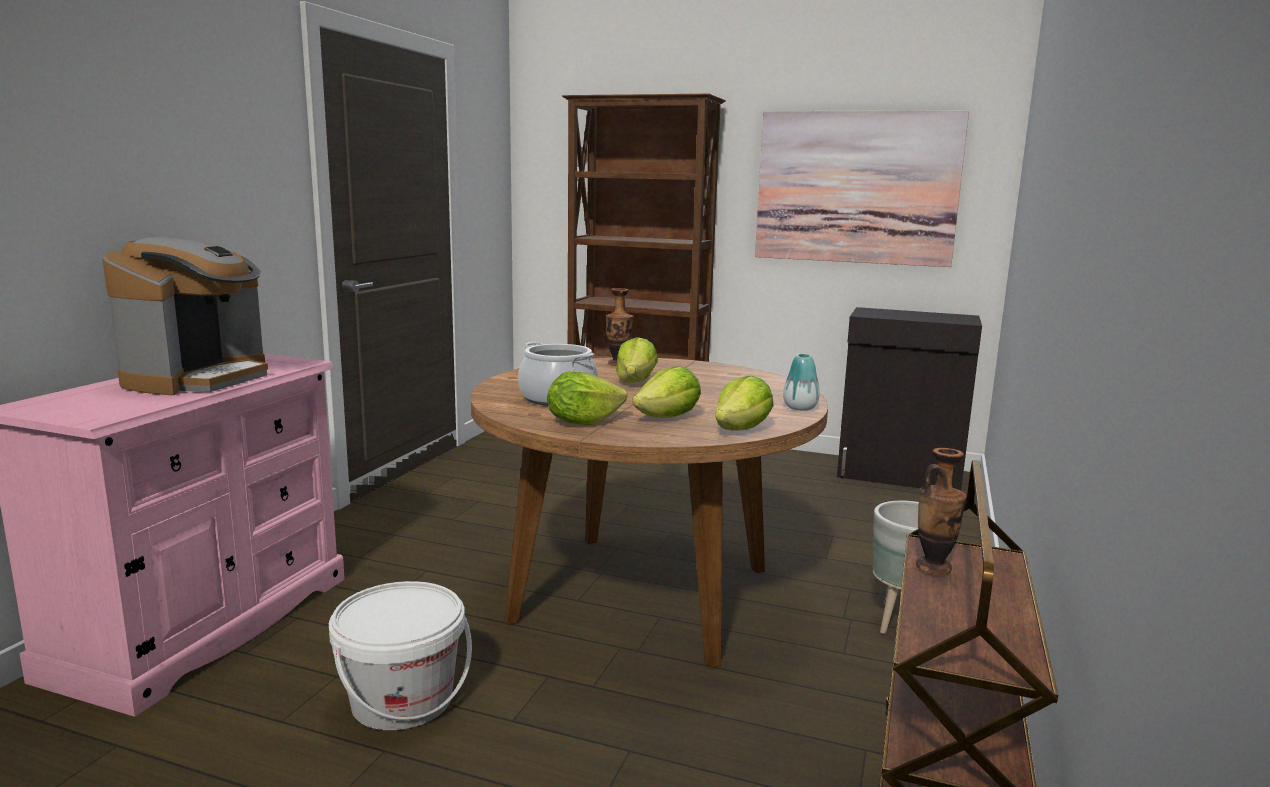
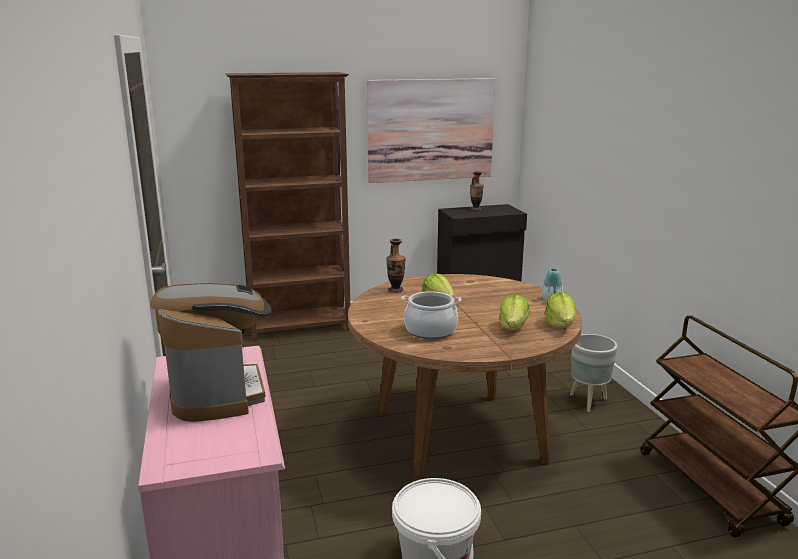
camera: 35 degrees left, 5 degrees up
lettuce [547,371,627,425] -> none
vase [916,448,967,575] -> vase moved to [470,171,484,210]

